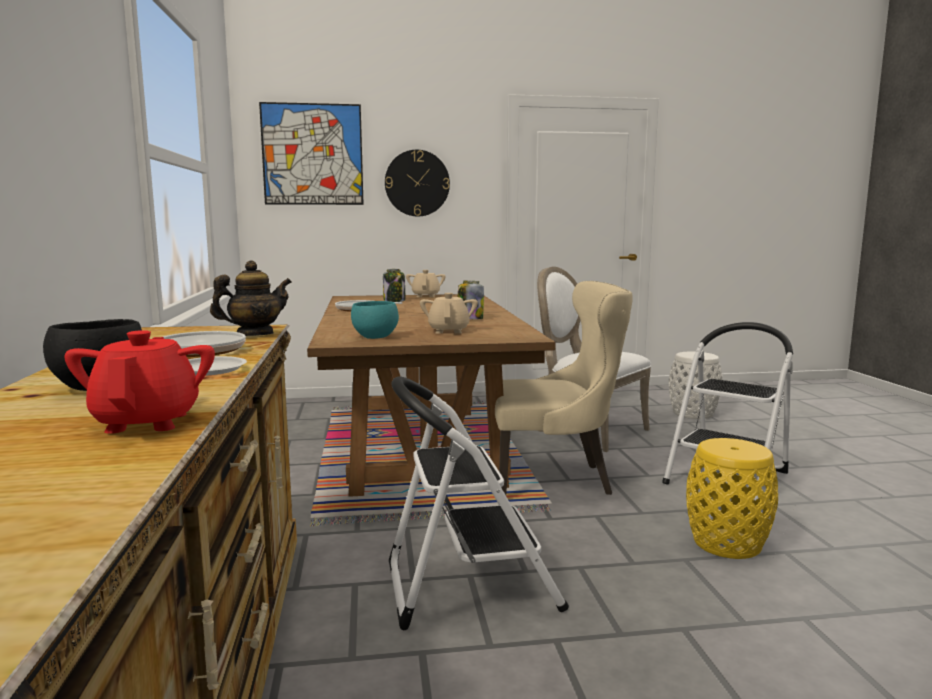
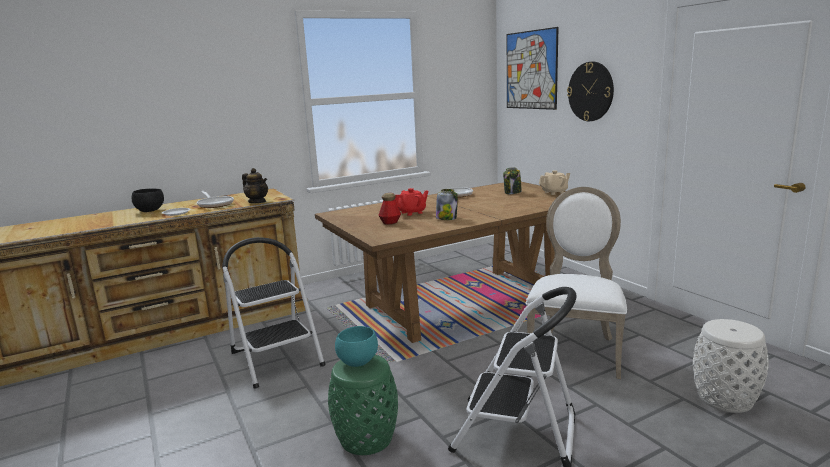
camera: 70 degrees right, 5 degrees up
red teapot [64,330,215,434] -> red teapot moved to [395,188,428,216]
turquoise bowl [351,301,399,339] -> turquoise bowl moved to [335,326,378,367]
beige teapot [420,293,478,334] -> bottle [379,193,401,224]
beige chair [495,281,633,495] -> none
yellow stool [686,438,778,559] -> green stool [328,355,398,455]

